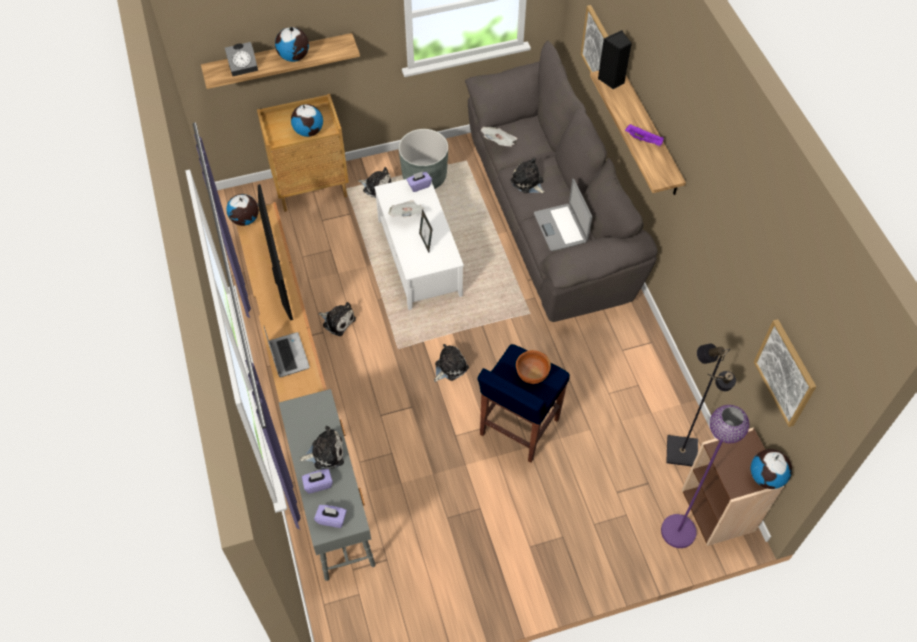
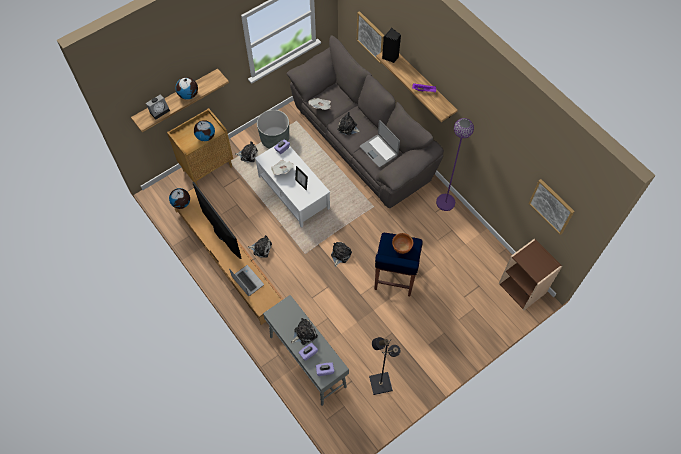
camera: 20 degrees left, 5 degrees up
purple floor lamp [661,405,749,548] -> purple floor lamp moved to [436,118,474,211]
black floor lamp [666,343,736,466] -> black floor lamp moved to [369,337,400,395]
globe [751,449,792,489] -> none

